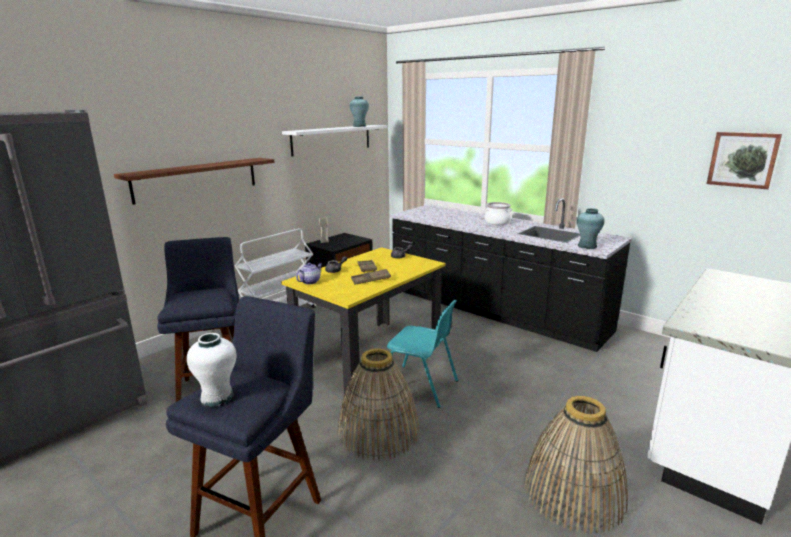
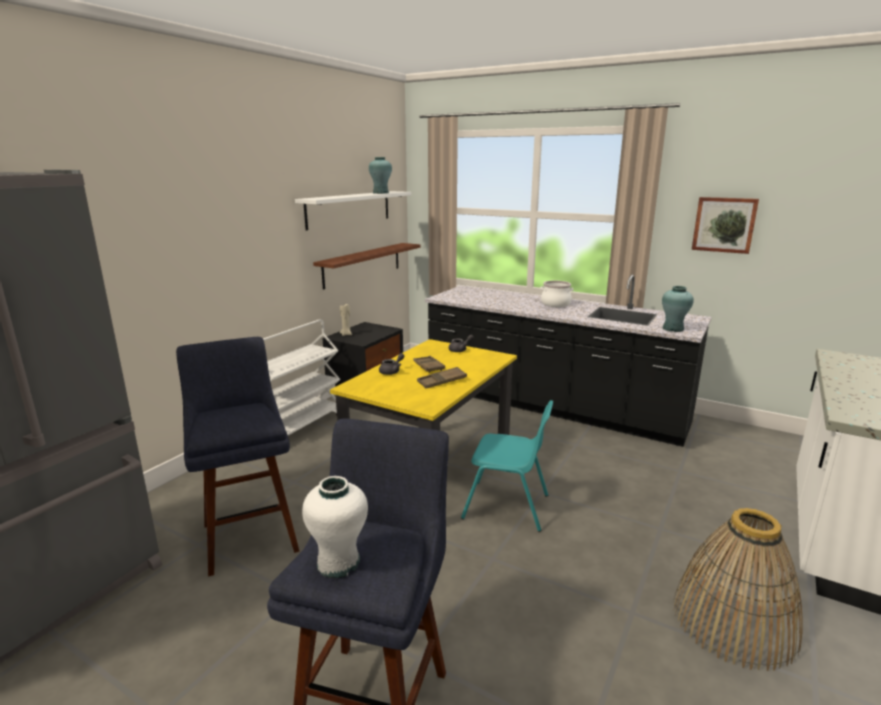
camera: 10 degrees left, 0 degrees up
brown shelf [114,158,275,205] -> brown shelf moved to [313,243,420,290]
teapot [296,263,322,285] -> none
basket [338,349,419,461] -> none
picture [707,132,782,189] -> picture moved to [692,197,759,254]

